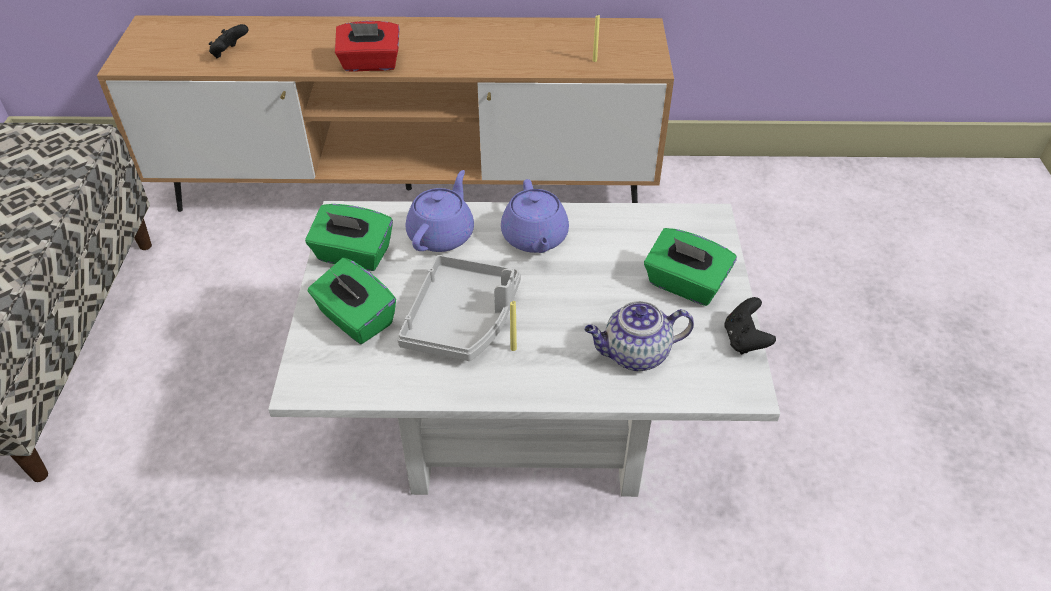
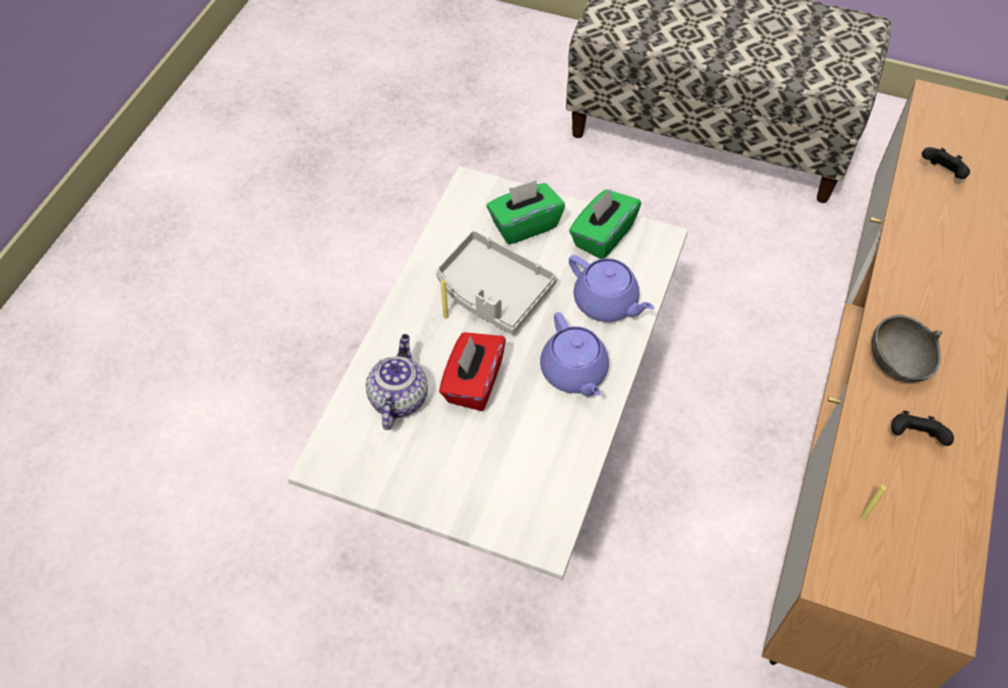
camera: 110 degrees right, 10 degrees up
red tissue box [335,21,400,72] -> red tissue box moved to [439,332,506,411]
purple teapot [501,179,569,253] -> purple teapot turned 120 degrees counterclockwise [540,312,609,396]
green tissue box [644,228,737,306] -> none
black game controller [724,297,776,354] -> black game controller moved to [891,410,954,446]
none -> grey bowl [872,315,942,382]

